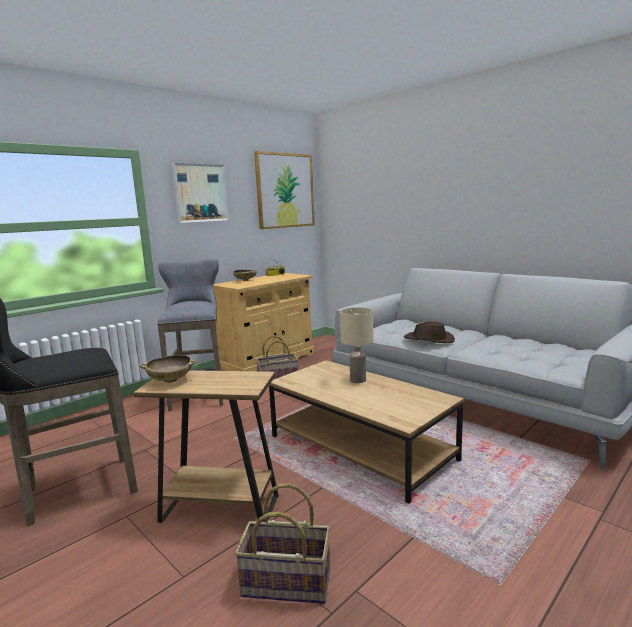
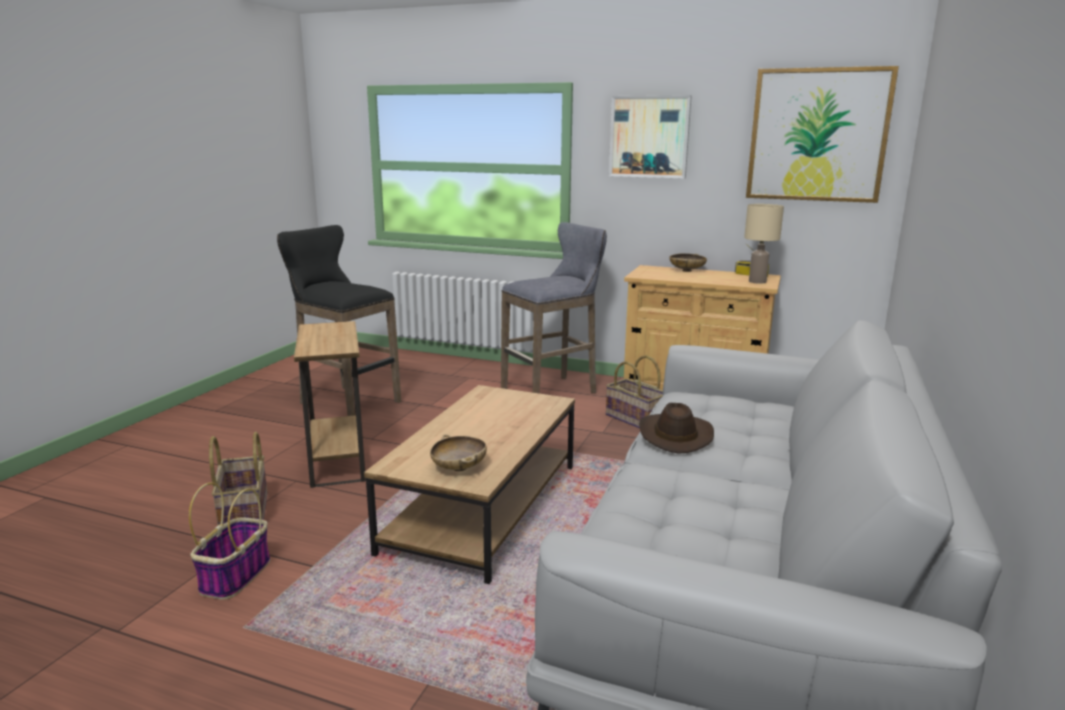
camera: 65 degrees right, 5 degrees up
beige bowl [139,355,198,383] -> beige bowl moved to [430,435,487,471]
beige table lamp [340,307,374,383] -> beige table lamp moved to [744,204,784,284]
none -> basket [189,482,270,600]

